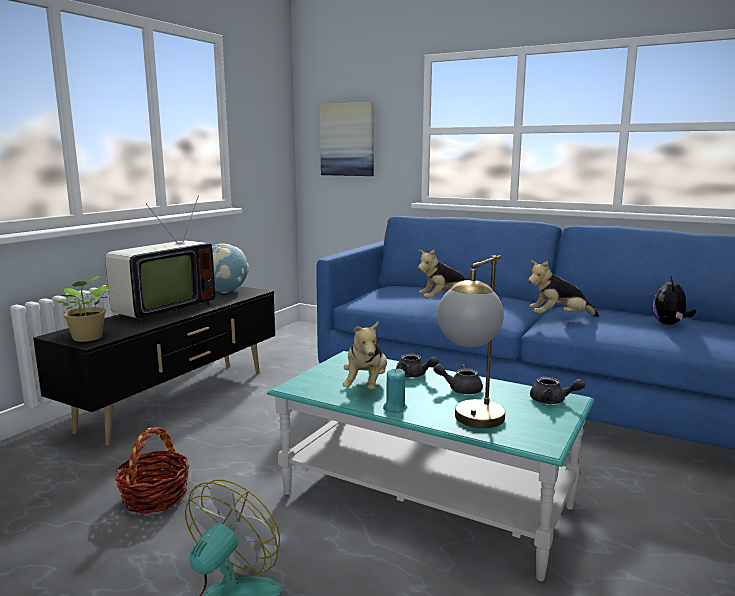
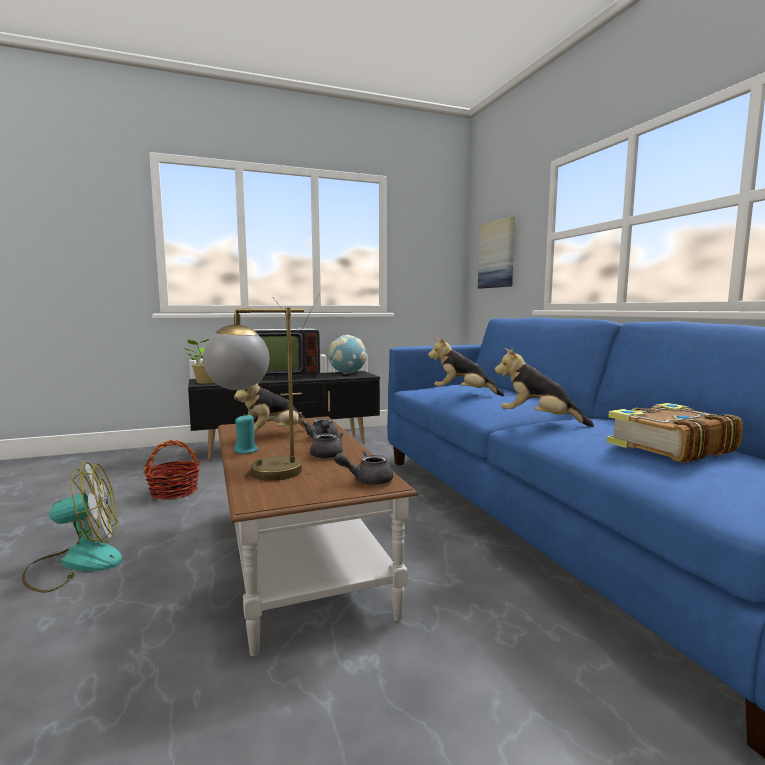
camera: 40 degrees right, 5 degrees down
turquoise coffee table [267,351,595,581] -> brown coffee table [218,416,419,656]
grey teapot [530,377,585,404] -> grey teapot turned 105 degrees clockwise [334,451,393,485]
plush toy [652,277,696,325] -> book [607,403,743,463]

